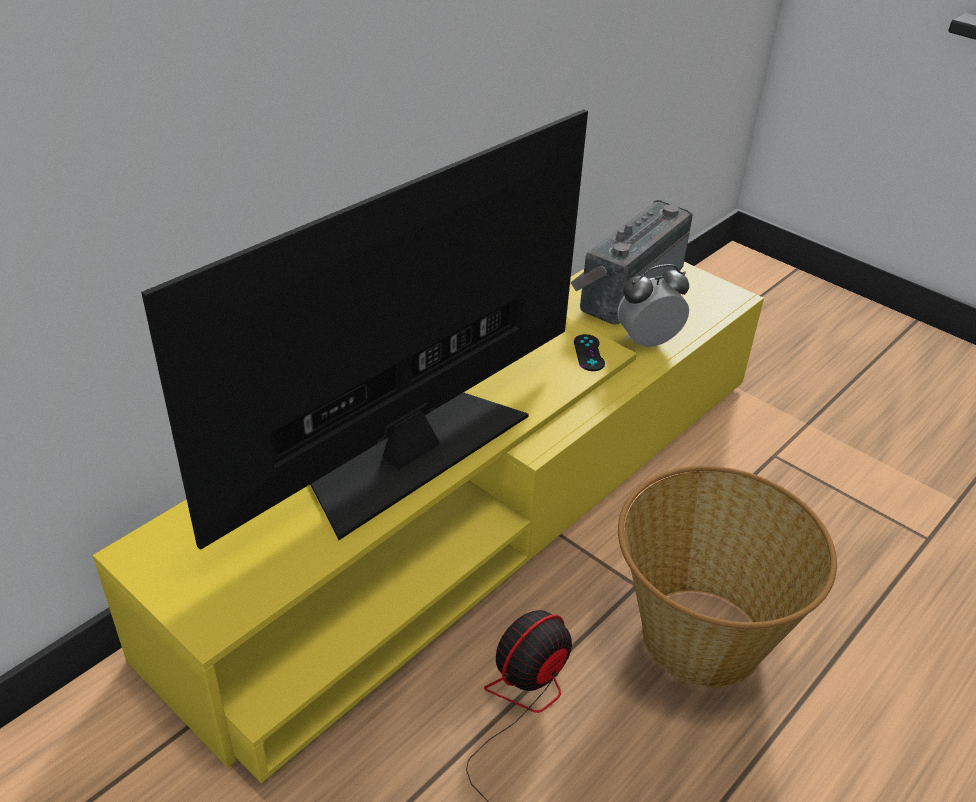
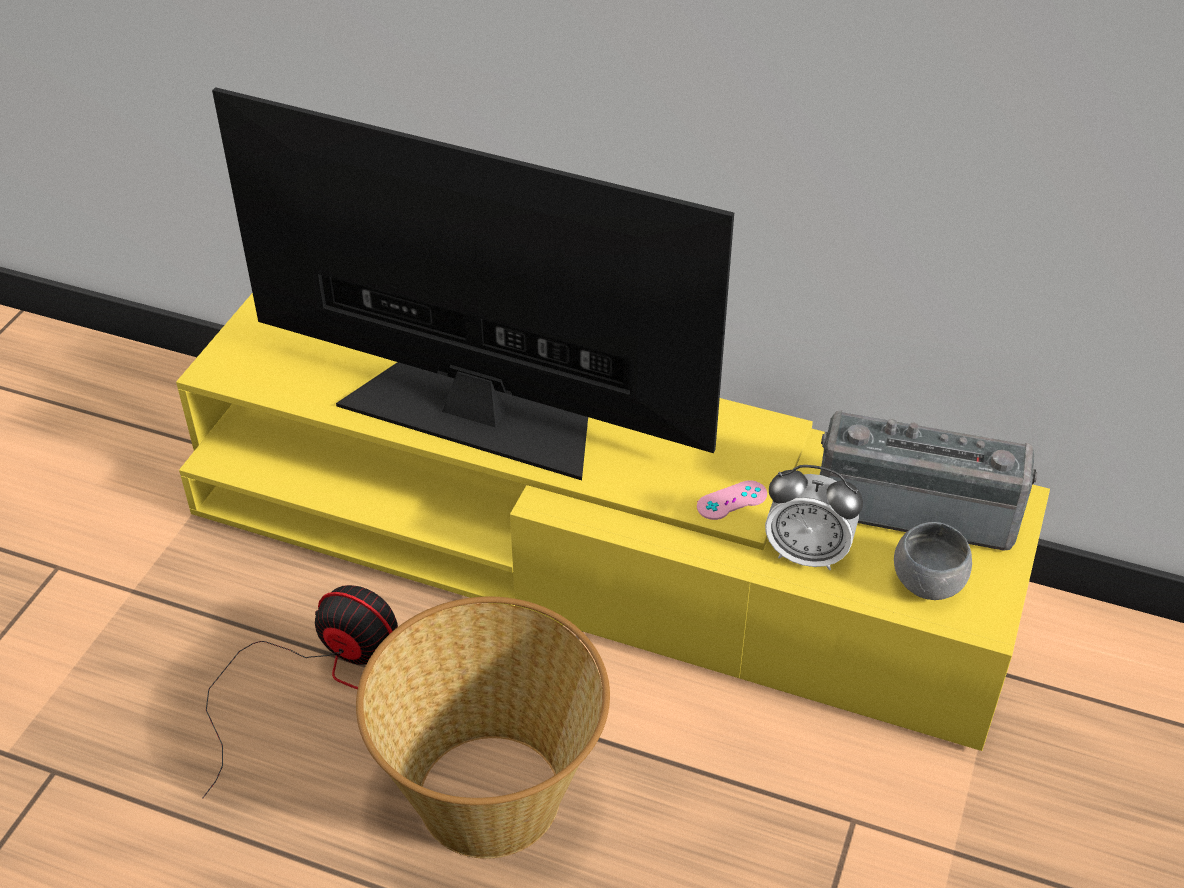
camera: 70 degrees right, 5 degrees up
black game controller [574,334,605,371] -> pink game controller [697,480,767,520]
alarm clock [617,264,689,348] -> alarm clock turned 150 degrees clockwise [765,465,863,570]
none -> grey bowl [894,522,972,600]

